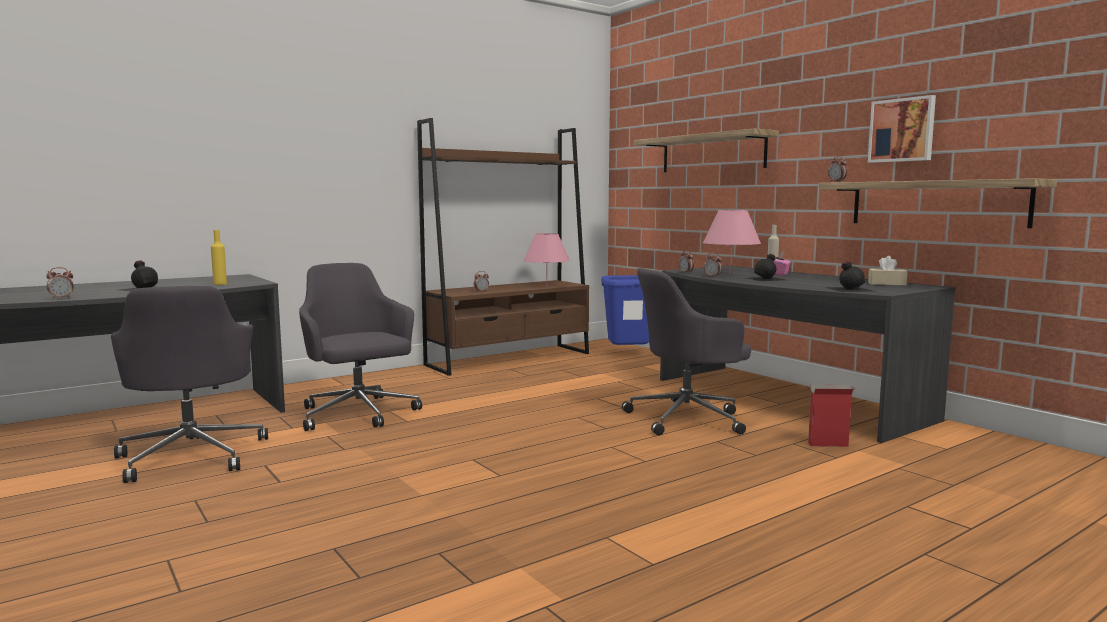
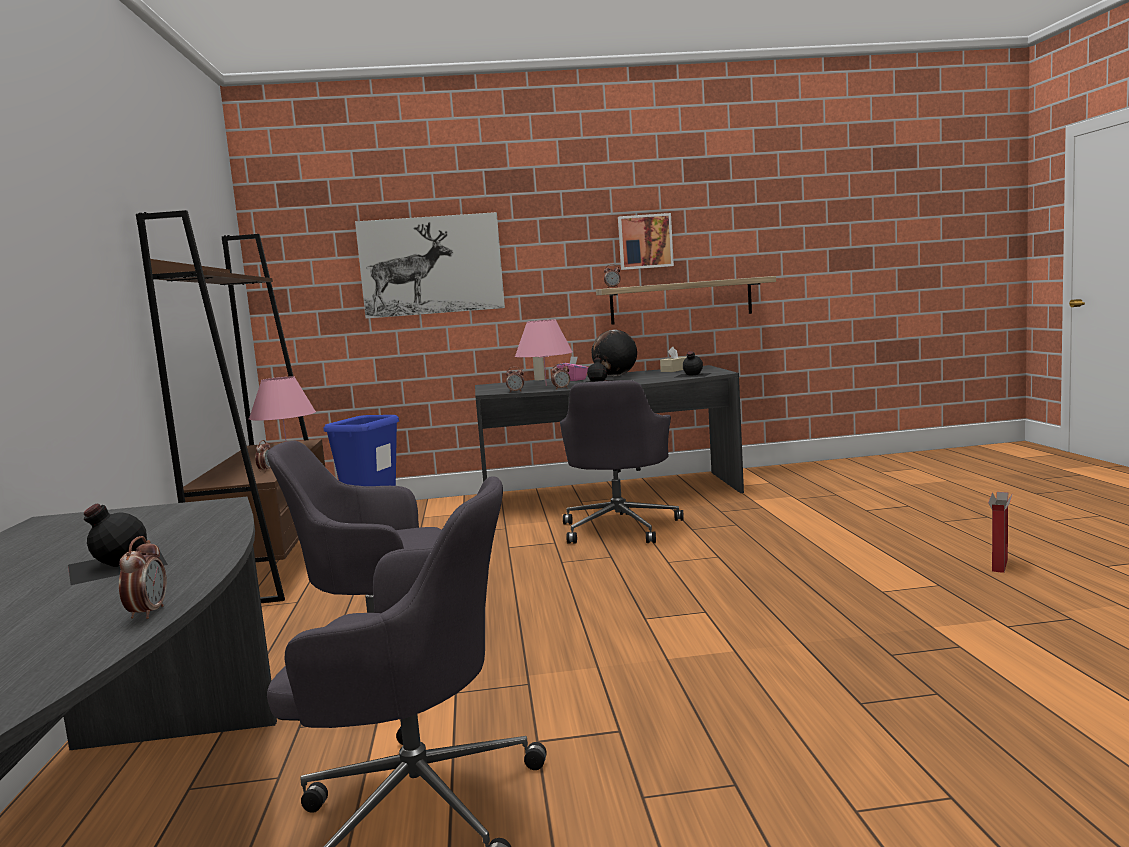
camera: 60 degrees left, 0 degrees up
yellow bottle [211,230,227,285] -> none
shelf [634,128,779,172] -> picture [355,212,505,319]
cardboard box [806,385,855,447] -> cardboard box moved to [988,492,1012,573]
none -> globe [592,330,637,376]

